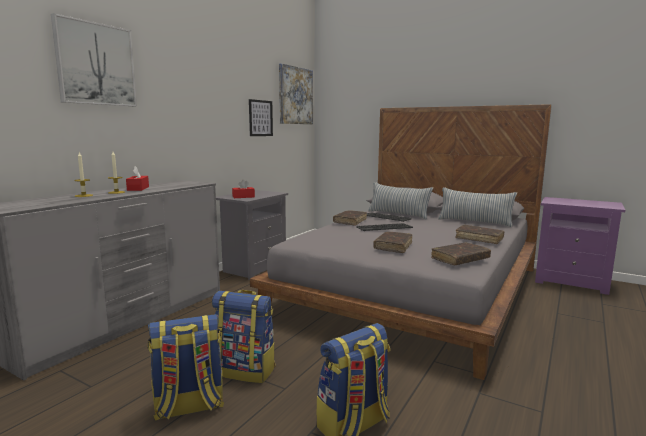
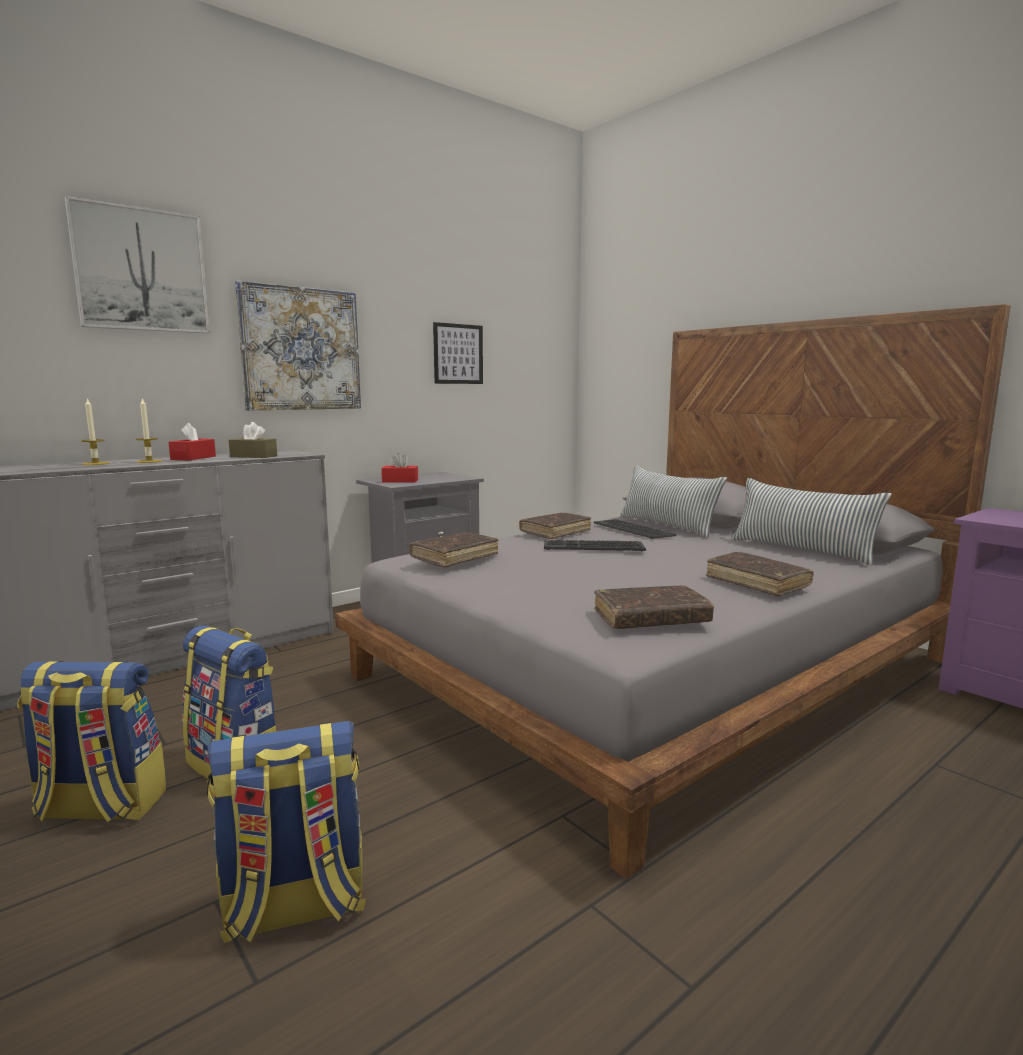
camera: 20 degrees right, 0 degrees up
picture [279,63,313,124] -> picture moved to [235,280,361,411]
brown book [373,232,412,253] -> brown book moved to [409,532,498,567]
none -> brown tissue box [229,422,277,458]

